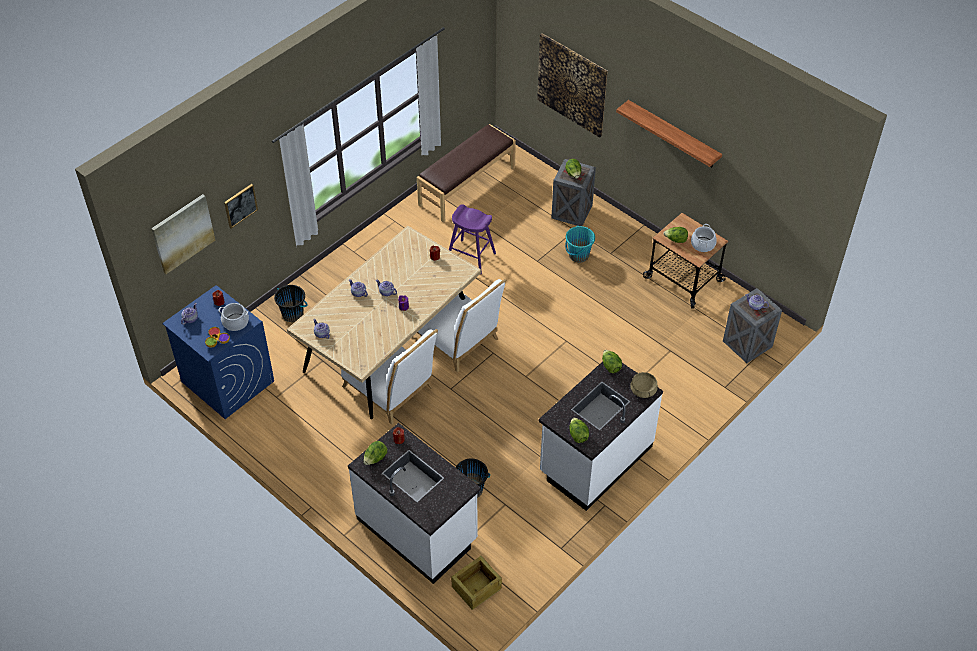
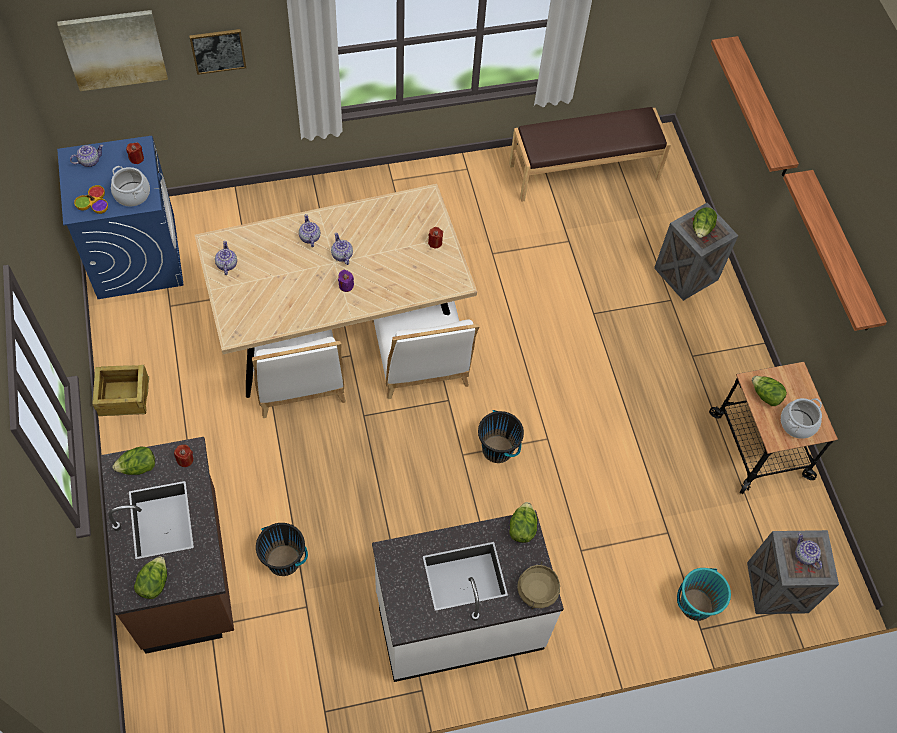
camera: 30 degrees right, 10 degrees up
black bucket [274,285,308,322] -> black bucket moved to [478,410,524,463]
white counter [348,423,481,584] -> brown counter [101,437,234,654]
purple stool [449,204,496,274] -> none
crate [451,556,502,610] -> crate moved to [92,365,149,416]
picture [537,33,608,138] -> shelf [711,36,799,176]
turquoise bucket [565,225,595,262] -> turquoise bucket moved to [677,568,731,621]
lettuce [569,418,589,443] -> lettuce moved to [134,556,167,599]

